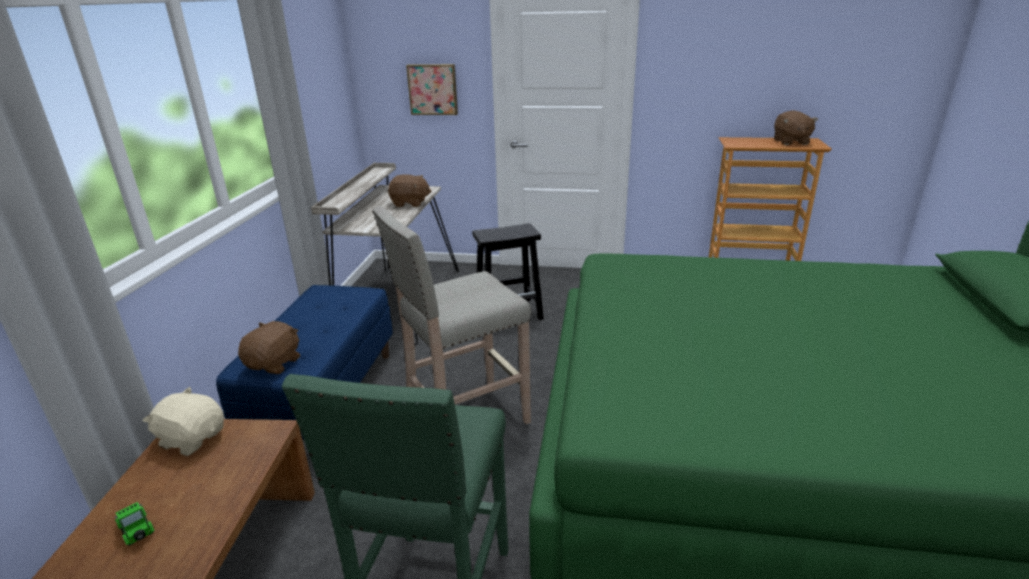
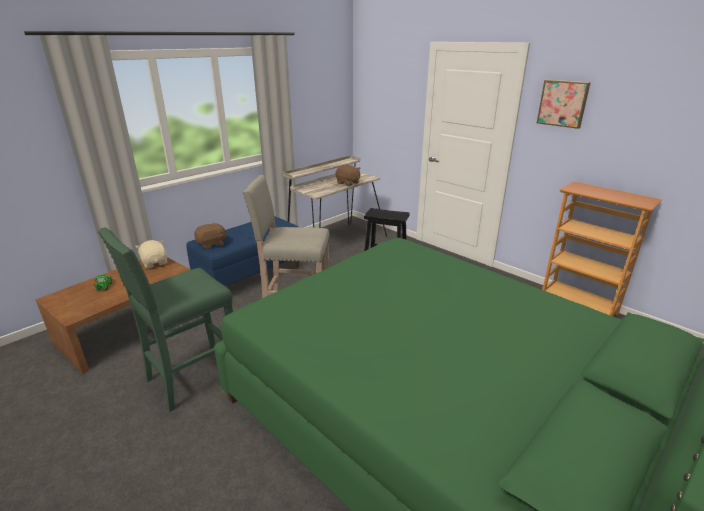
camera: 35 degrees right, 0 degrees up
picture [406,64,458,115] -> picture moved to [537,80,591,129]
brown plush toy [774,110,818,145] -> none

